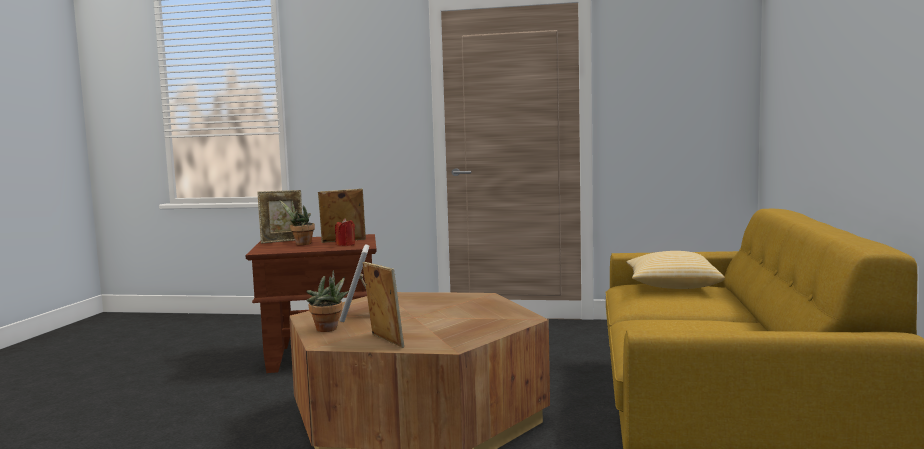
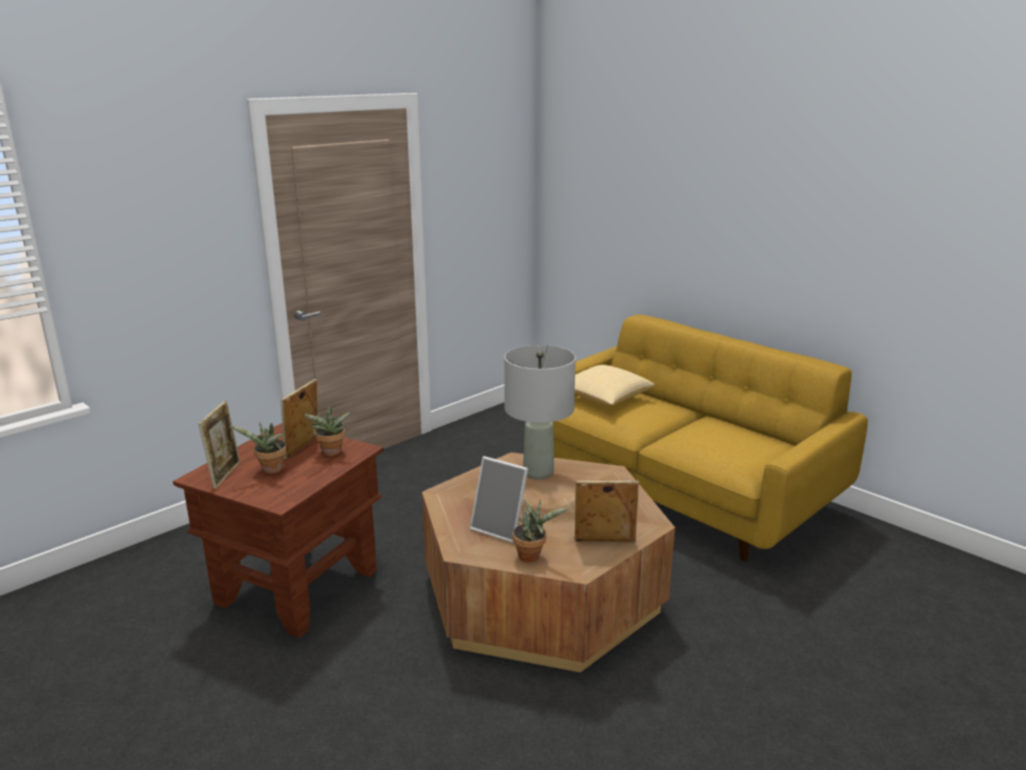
camera: 55 degrees left, 15 degrees up
red candle [335,218,355,246] -> potted plant [303,406,351,456]
none -> grey table lamp [504,345,576,480]

